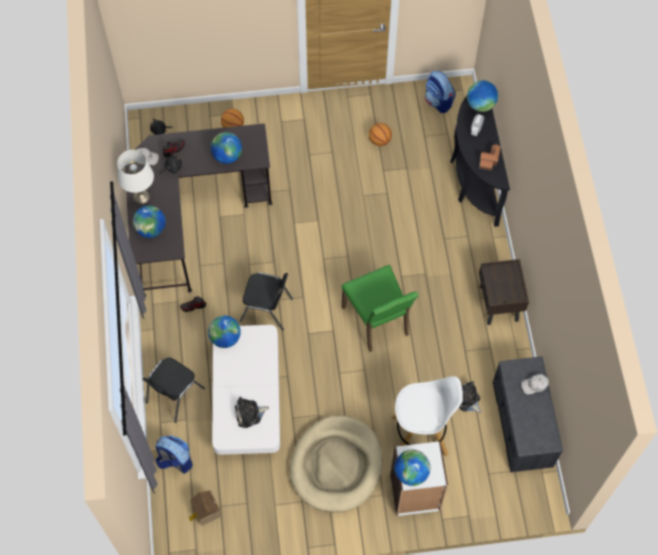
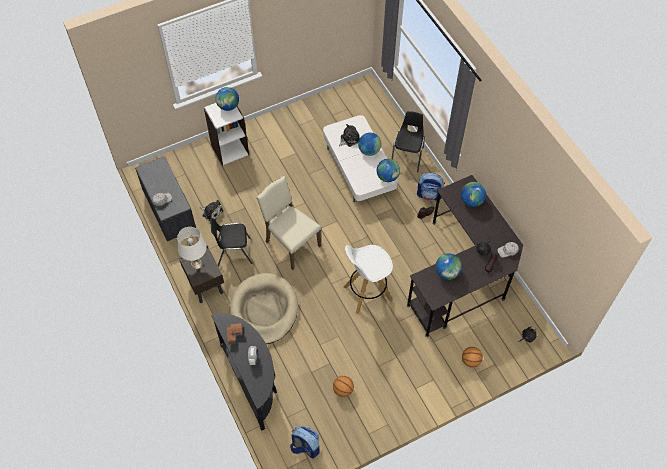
camera: 160 degrees right, 5 degrees down
white table lamp [117,150,154,204] -> white table lamp moved to [177,227,207,269]
backpack [155,435,192,474] -> backpack moved to [417,173,445,201]
toy house [189,490,222,526] -> none
black chair [240,272,293,330] -> black chair moved to [211,218,252,266]
beige dog bed [290,415,382,512] -> beige dog bed moved to [230,273,298,344]
green chair [342,265,419,352] -> beige chair [257,176,321,270]
white stool [392,376,463,456] -> white stool moved to [343,245,393,314]
globe [467,80,498,112] -> globe moved to [358,132,381,156]

